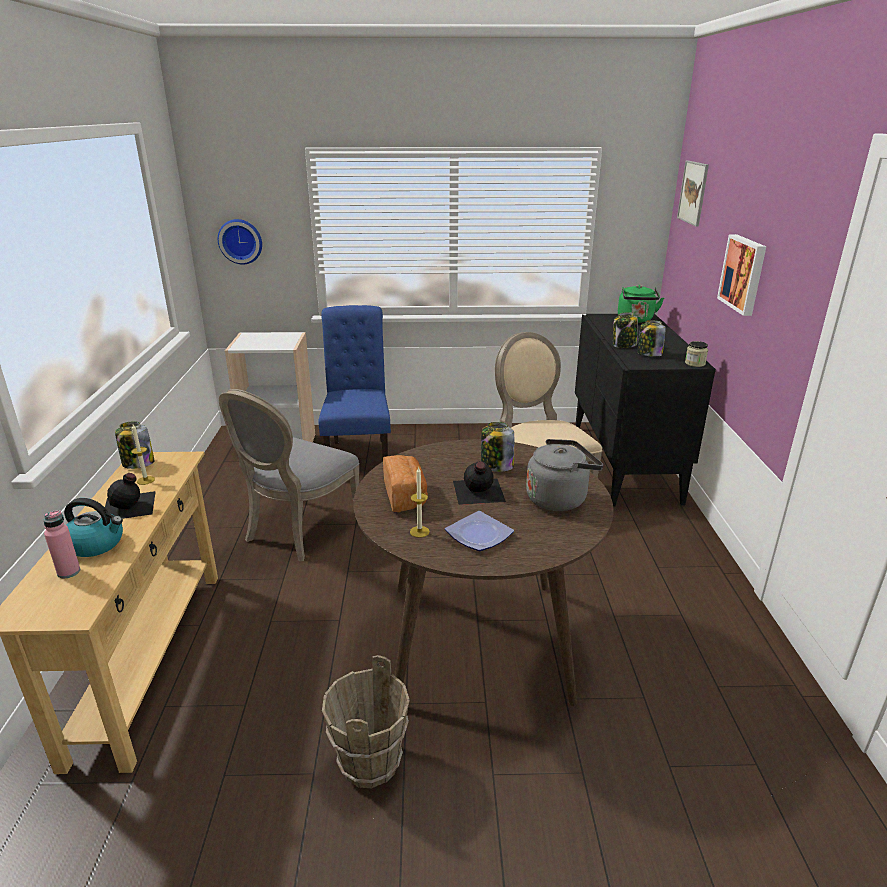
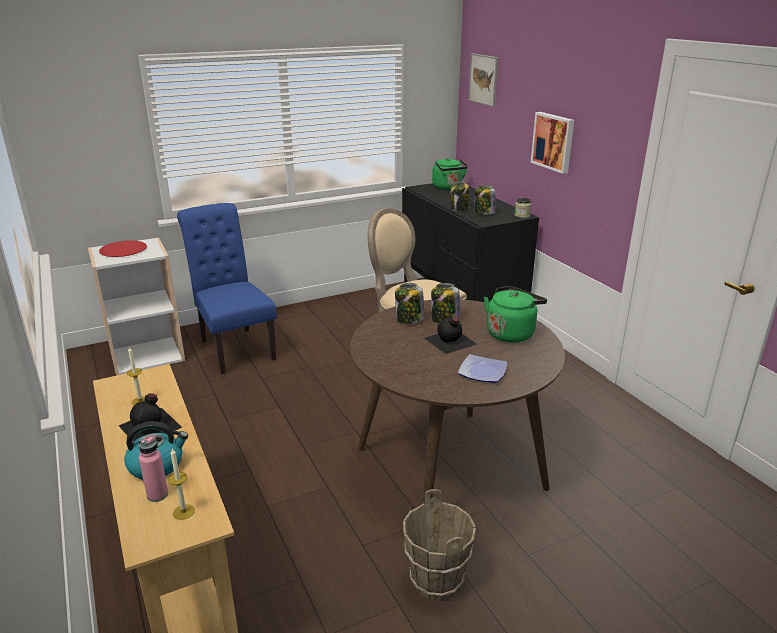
camera: 25 degrees left, 0 degrees up
jar [115,421,155,469] -> jar moved to [395,283,424,324]
wall clock [218,219,262,264] -> none
grey chair [219,389,359,561] -> none
bread [383,455,428,512] -> none
candle [410,467,430,538] -> candle moved to [168,449,195,520]
grey kettle [526,439,603,511] -> green kettle [484,286,547,343]
none -> red plate [99,240,147,257]

